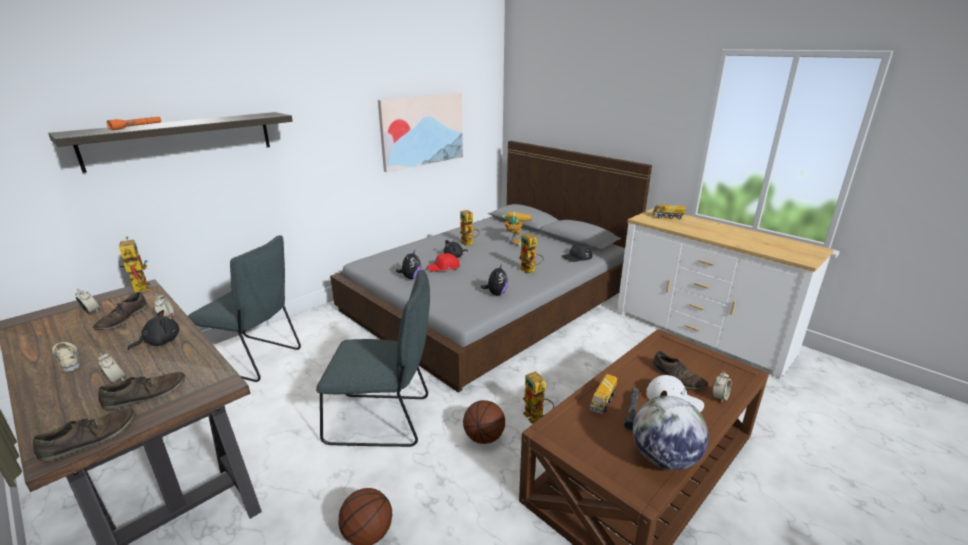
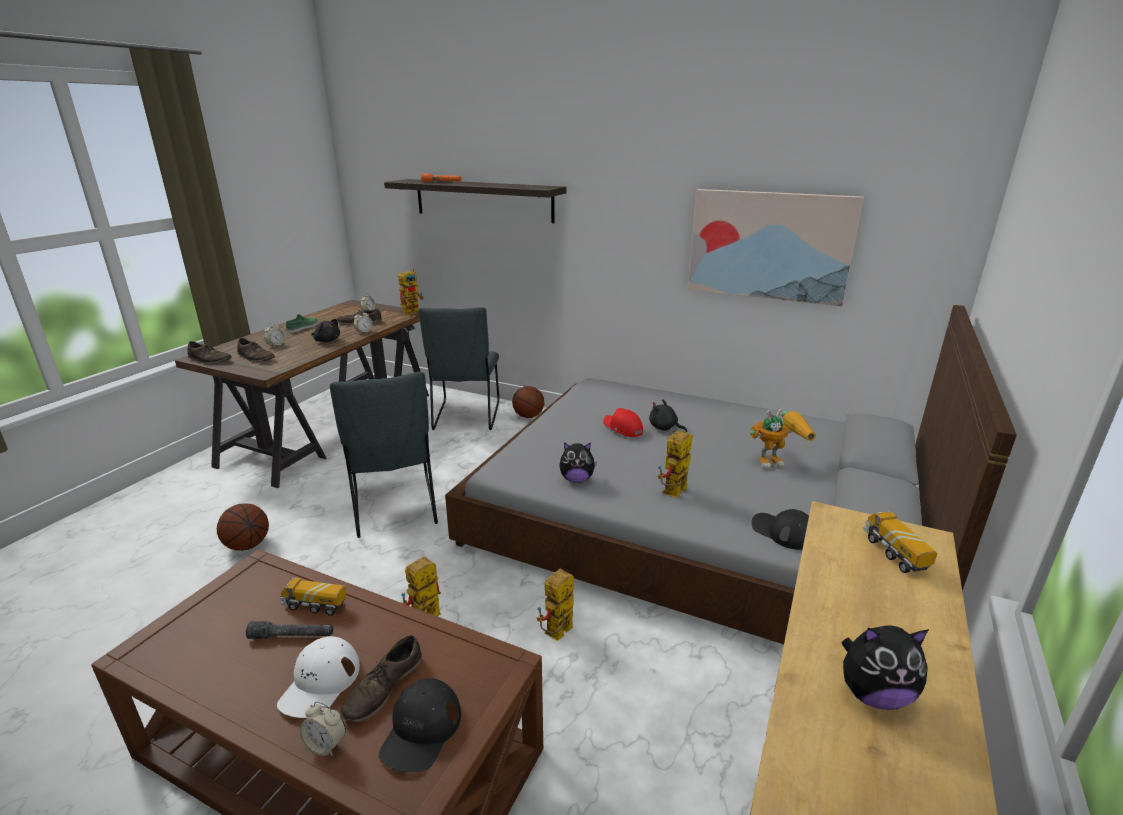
camera: 70 degrees right, 0 degrees up
beige shoe [52,342,80,372] -> green shoe [286,314,318,333]
plush toy [396,250,421,279] -> plush toy moved to [842,625,929,710]
toy robot [460,210,480,246] -> toy robot moved to [537,569,574,641]
basketball [463,400,505,444] -> basketball moved to [512,386,544,418]
globe [633,396,709,470] -> none
none -> black cap [379,678,461,772]

